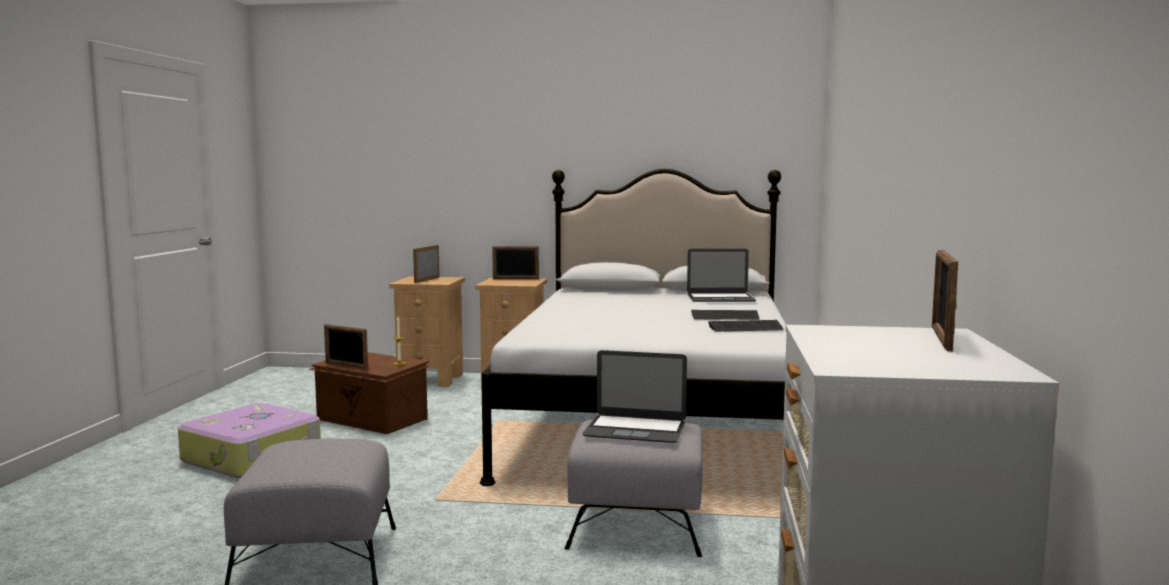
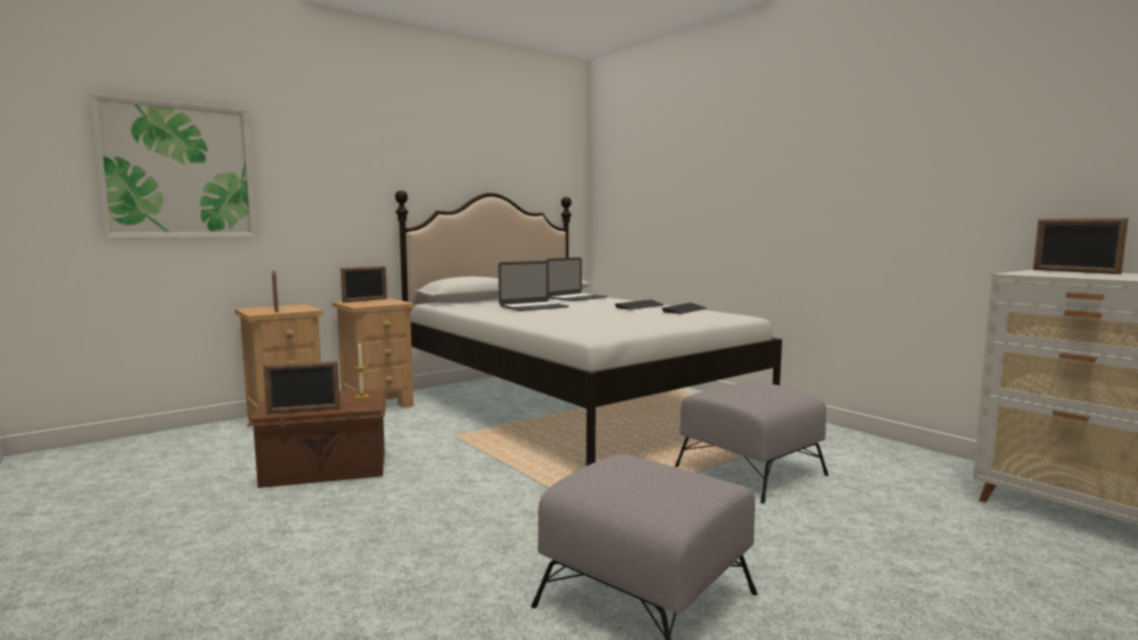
camera: 45 degrees left, 0 degrees up
suitcase [178,403,321,478] -> none
laptop [582,350,687,443] -> laptop moved to [498,261,569,311]
none -> picture [90,93,257,238]

